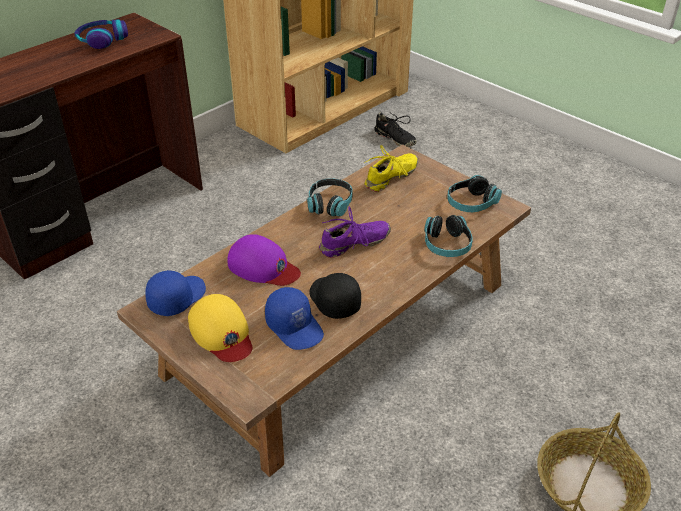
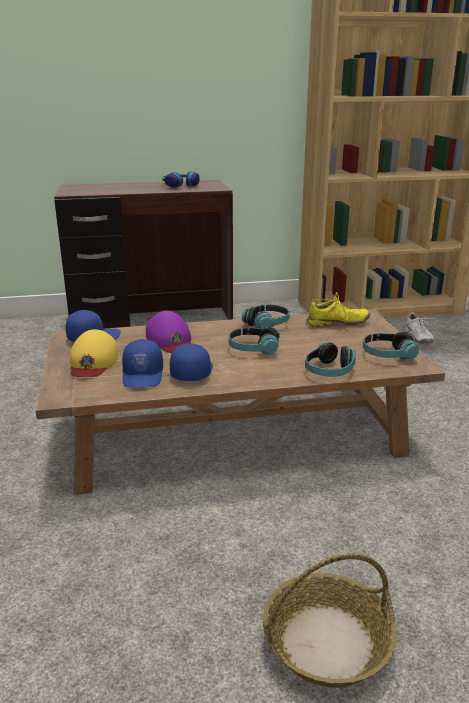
camera: 35 degrees right, 15 degrees down
black cap [309,273,361,319] -> blue cap [170,343,213,381]
purple shoe [319,207,391,258] -> headphones [228,327,280,354]
black shoe [374,112,417,147] -> white shoe [400,312,437,344]

